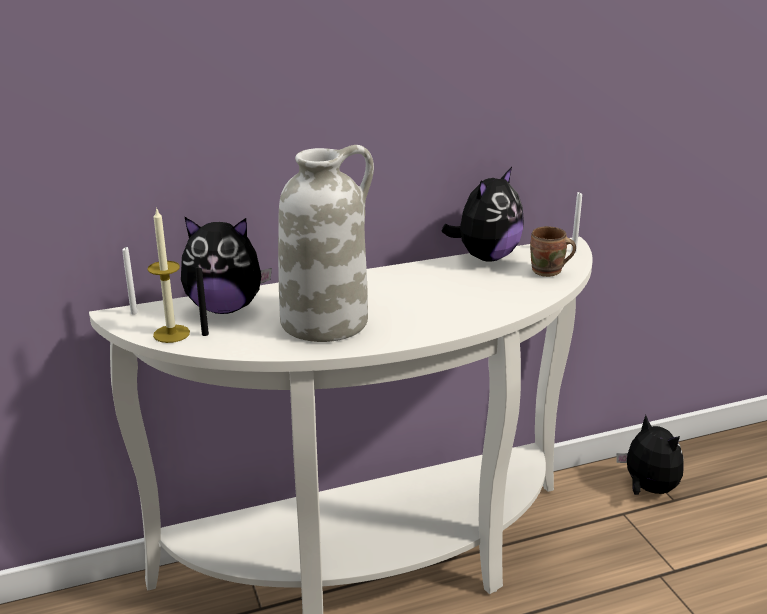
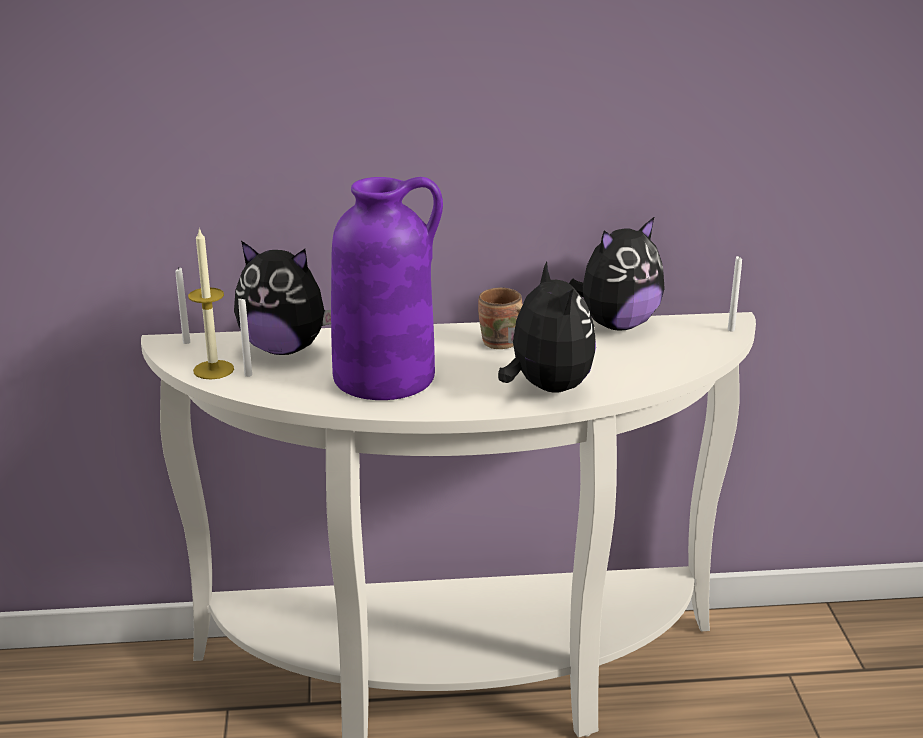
camera: 15 degrees right, 0 degrees up
black candle [196,266,209,336] -> white candle [238,297,252,377]
white vase [278,145,374,342] -> purple vase [331,177,443,400]
brown mug [530,226,576,277] -> brown mug moved to [478,288,523,349]
plush toy [616,415,684,495] -> plush toy moved to [498,261,596,393]

